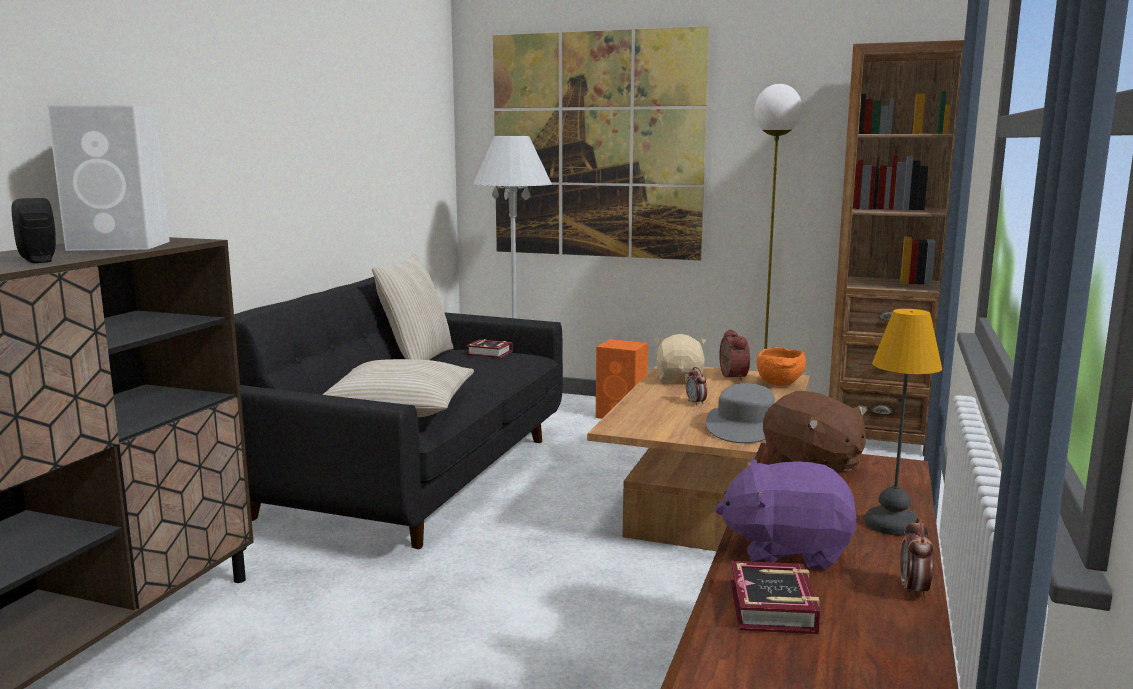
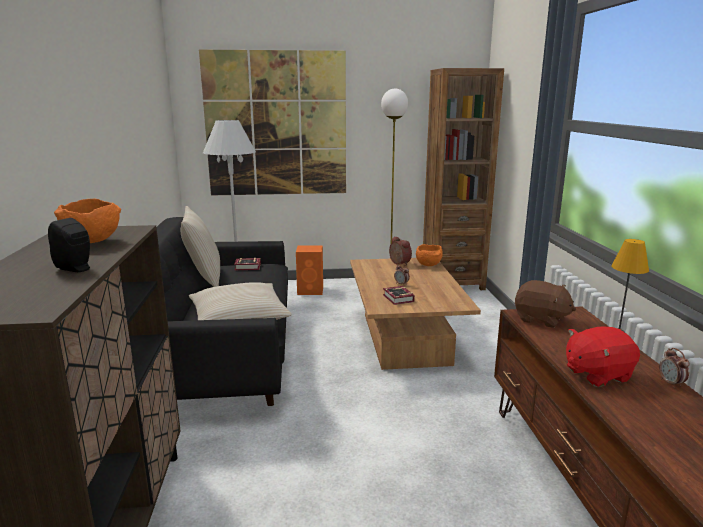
camera: 25 degrees left, 5 degrees up
white speaker [47,105,170,251] -> orange bowl [54,199,121,243]
beige plush toy [655,334,706,383] -> none
grey hat [706,383,775,443] -> none
purple plush toy [715,459,857,570] -> red plush toy [566,326,640,387]
book [731,561,820,635] -> book moved to [383,286,415,305]

